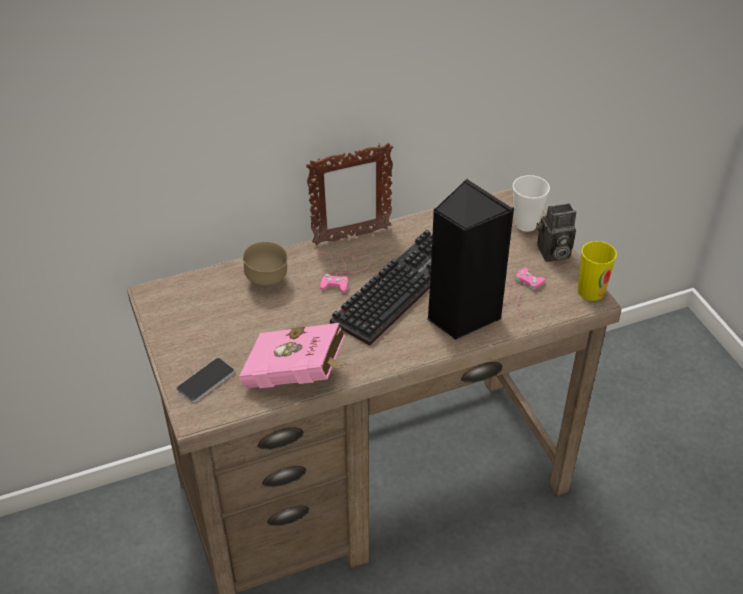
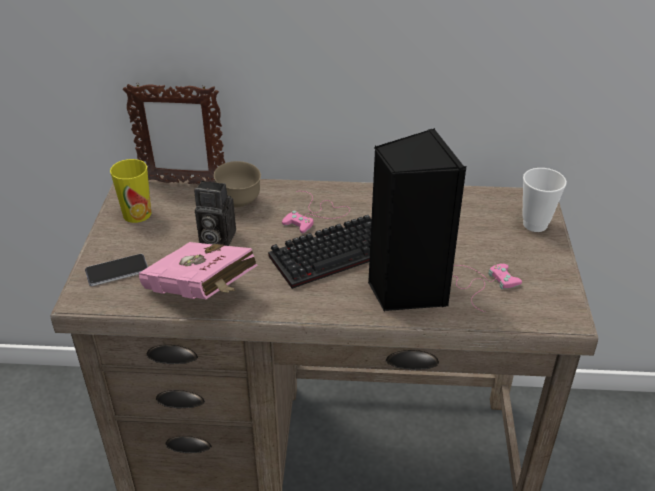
camera: 25 degrees right, 5 degrees down
picture frame [306,143,393,245] -> picture frame moved to [123,84,225,185]
camera [537,203,576,262] -> camera moved to [194,181,236,246]
cup [578,241,617,301] -> cup moved to [110,159,151,223]

